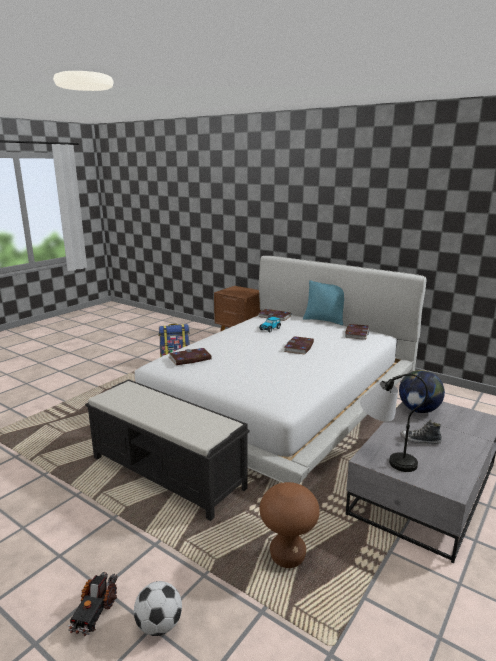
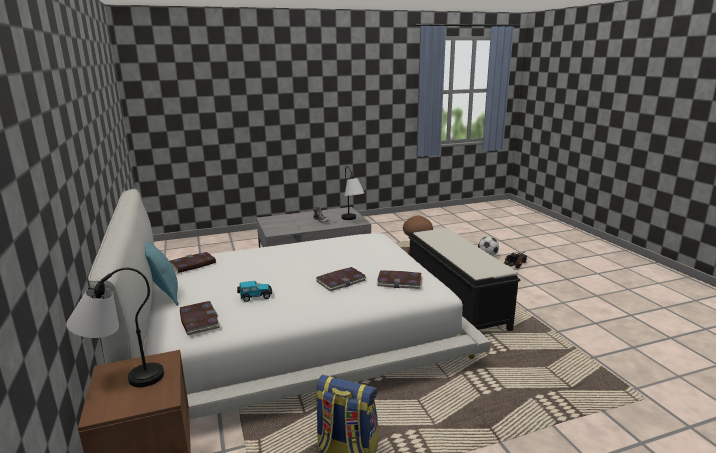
camera: 145 degrees left, 0 degrees up
book [284,336,314,355] -> book moved to [316,267,366,291]
globe [399,370,445,413] -> none
none -> table lamp [66,268,164,387]

